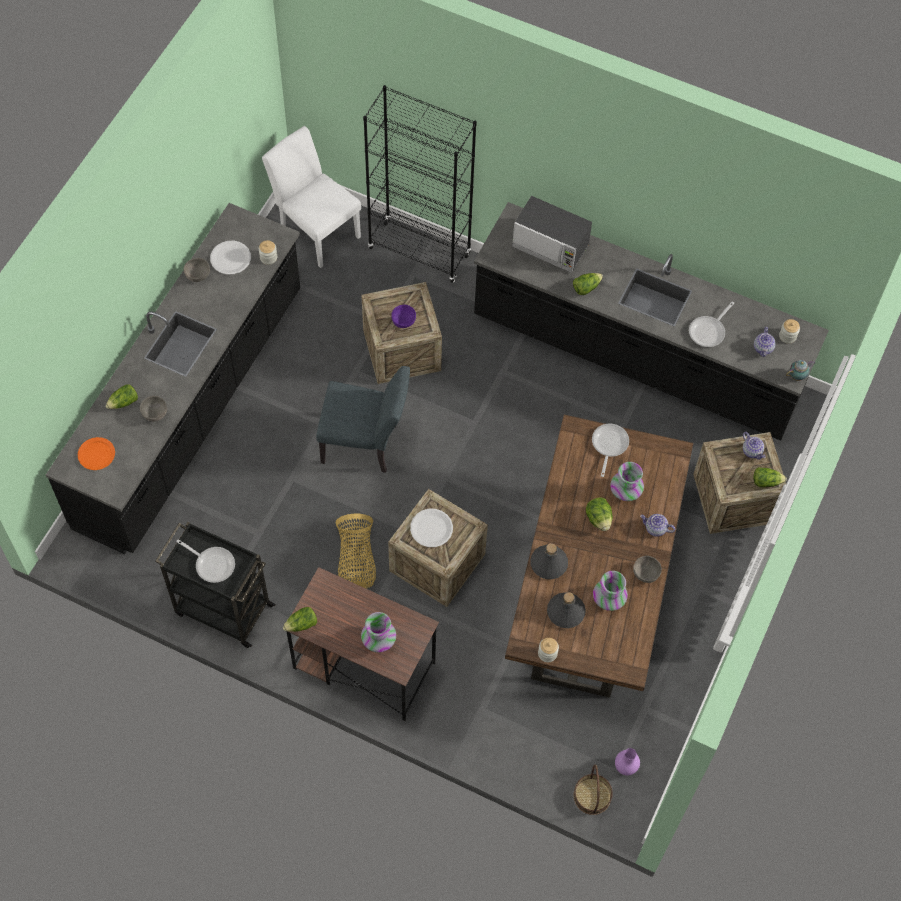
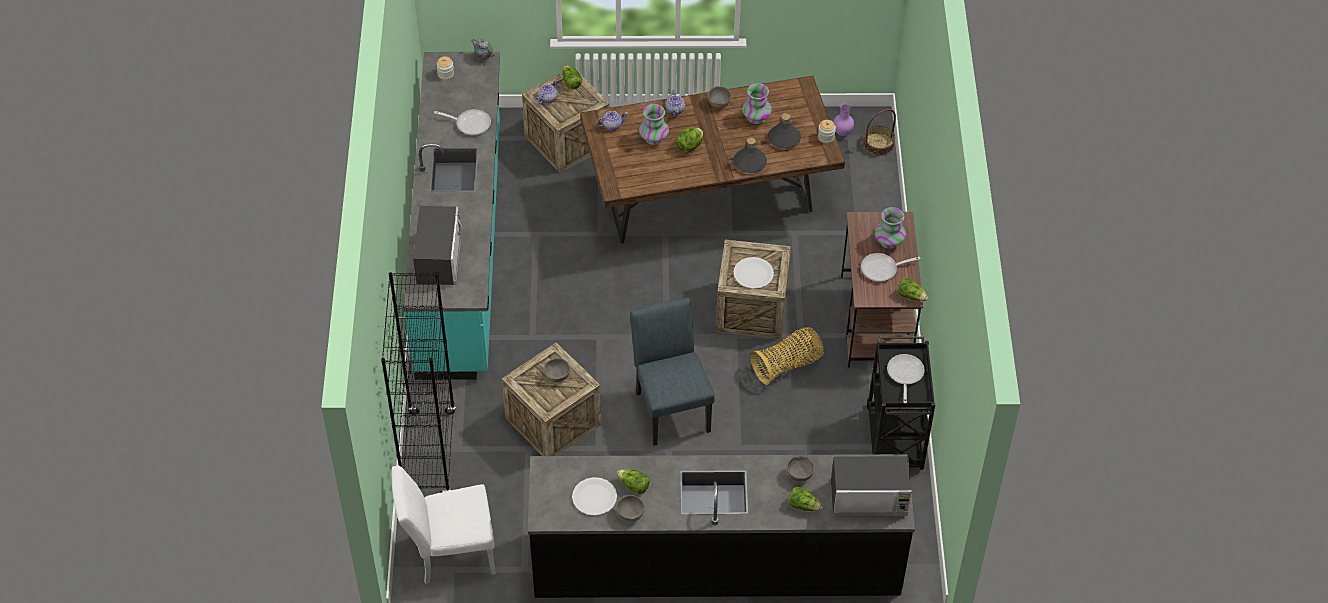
camera: 115 degrees left, 10 degrees down
orange plate [78,437,115,470] -> microwave [831,456,912,517]
jar [259,240,277,265] -> none
white chair [262,126,361,268] -> white chair turned 60 degrees clockwise [392,466,496,584]
purple bowl [391,305,416,328] -> grey bowl [544,358,570,382]
black counter [474,202,829,441] -> turquoise counter [403,52,500,380]
lettuce [573,273,603,295] -> lettuce moved to [617,469,650,494]
frying pan [592,423,629,477] -> frying pan moved to [861,253,921,282]
teapot [754,327,776,357] -> teapot moved to [596,111,628,131]

